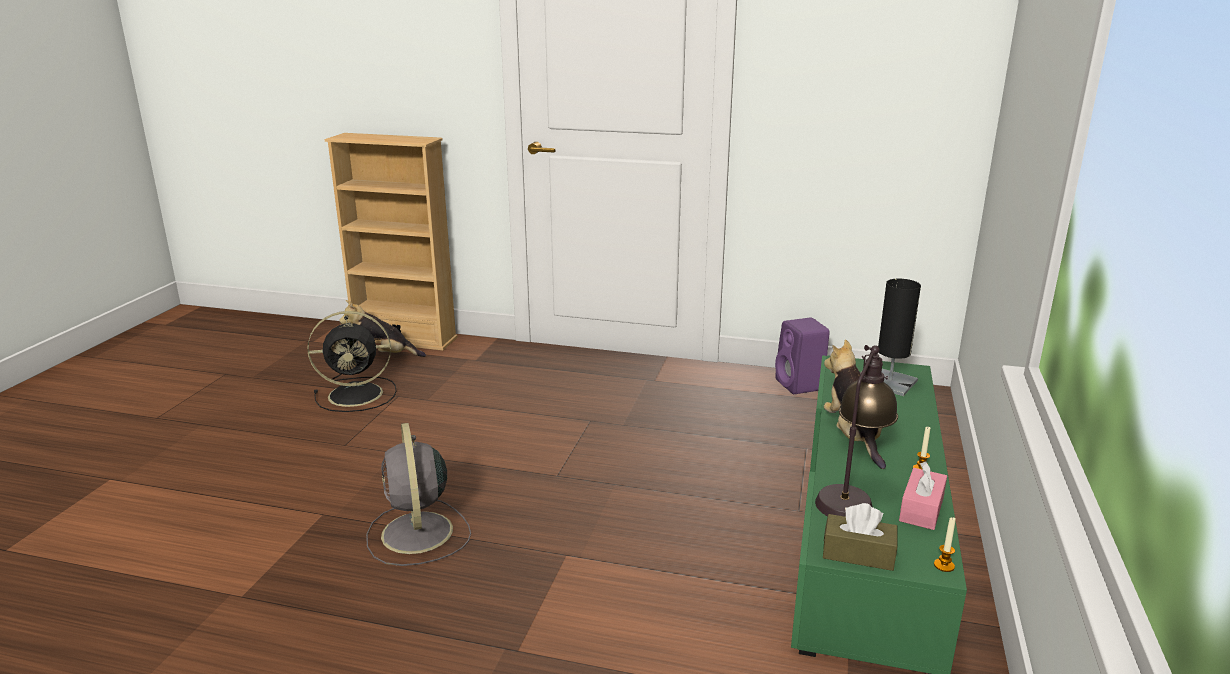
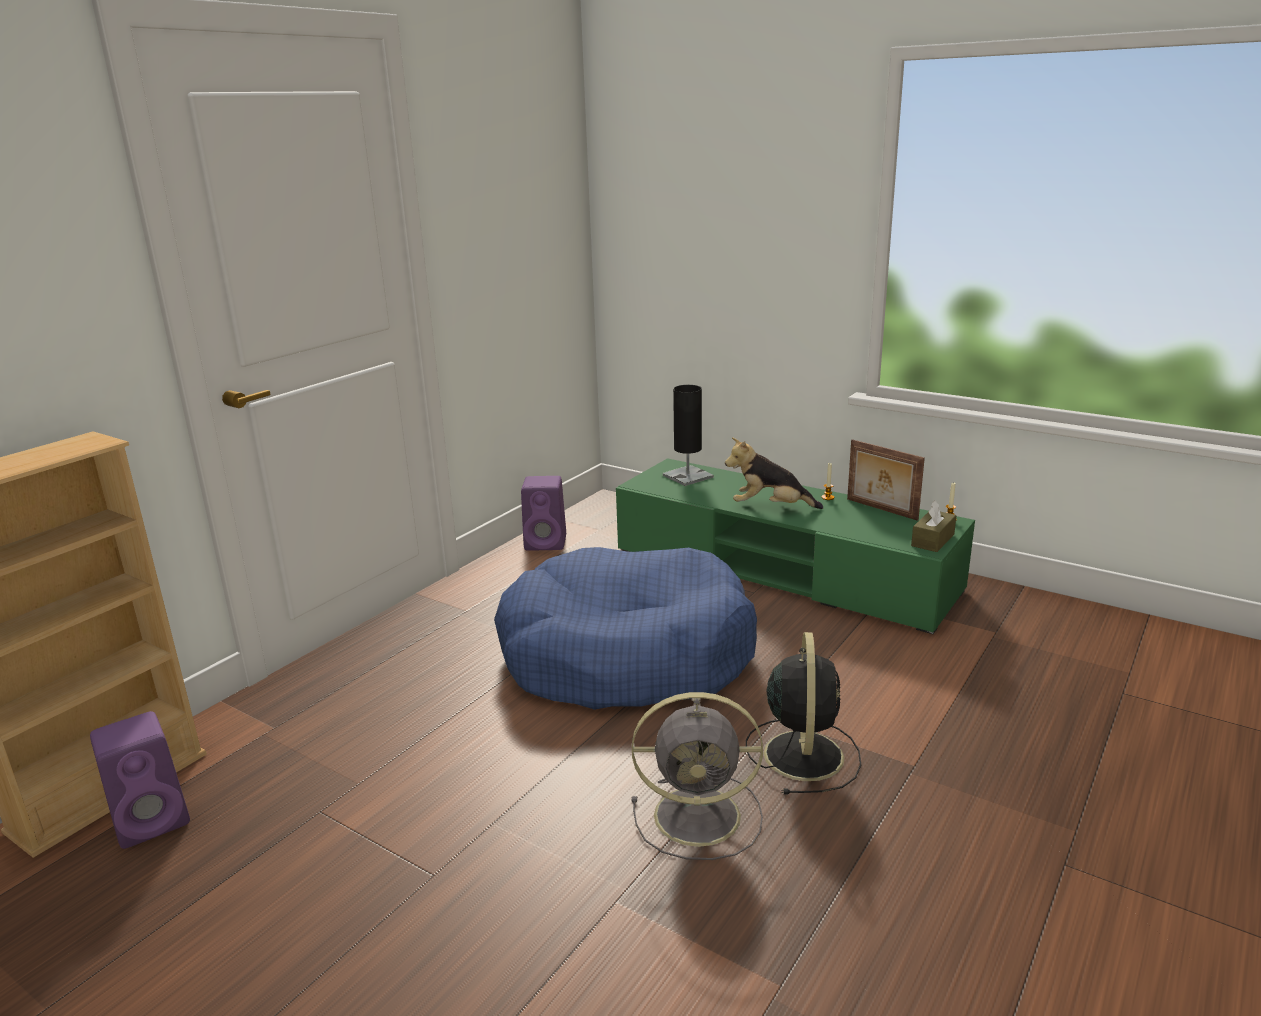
camera: 70 degrees left, 0 degrees up
black fan [307,311,397,412] -> black fan moved to [746,632,861,795]
plush toy [339,300,426,357] -> purple speaker [90,711,190,849]
table lamp [815,345,898,517] -> none
pink tissue box [899,462,947,530] -> picture frame [847,439,925,521]
none -> blue dog bed [494,547,757,710]

